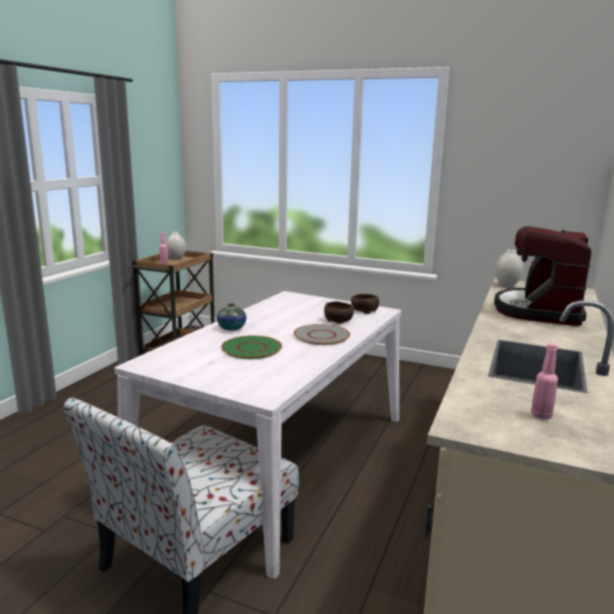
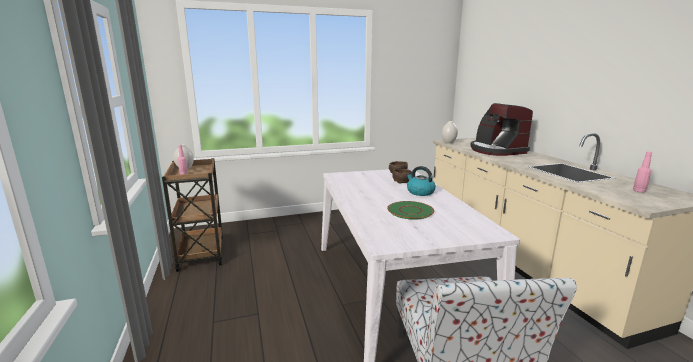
camera: 40 degrees left, 0 degrees up
vase [217,303,246,331] -> none
grey plate [294,324,350,345] -> kettle [406,166,436,196]

